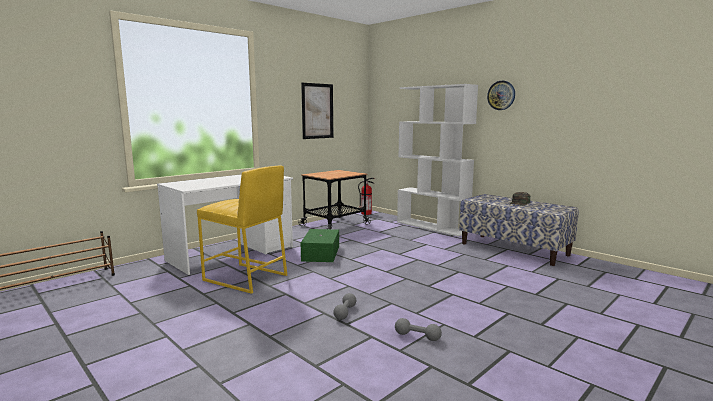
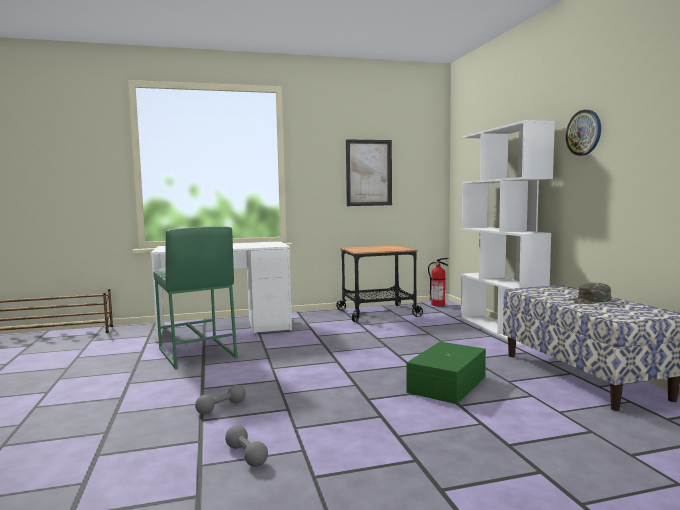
camera: 30 degrees right, 5 degrees down
yellow stool [197,166,287,294] -> green stool [153,227,237,369]
green storage box [301,229,339,262] -> green storage box moved to [406,342,486,404]

